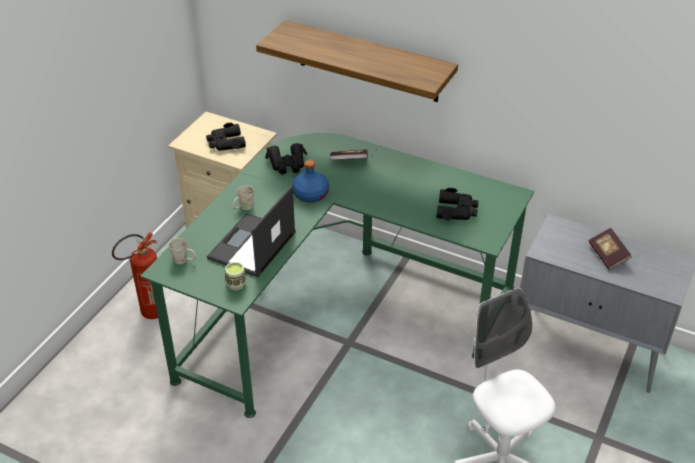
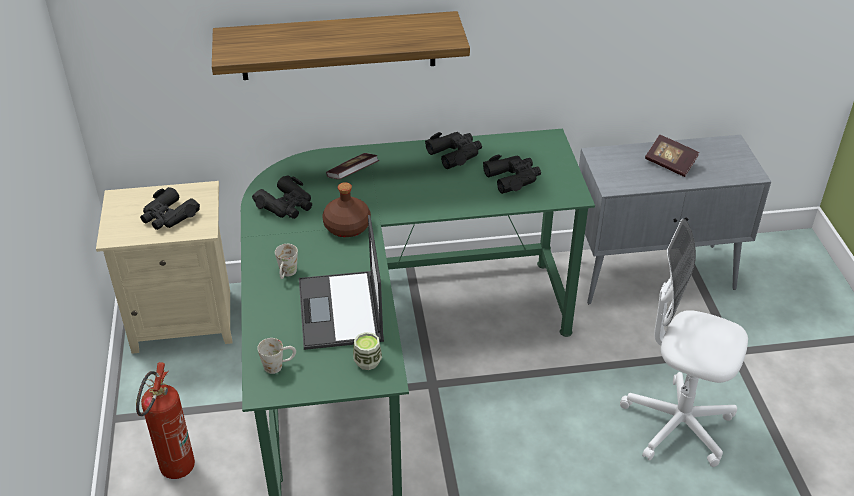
camera: 35 degrees left, 0 degrees up
blue bottle [292,160,329,202] -> brown bottle [323,182,371,237]
none -> black binoculars [425,132,482,169]

